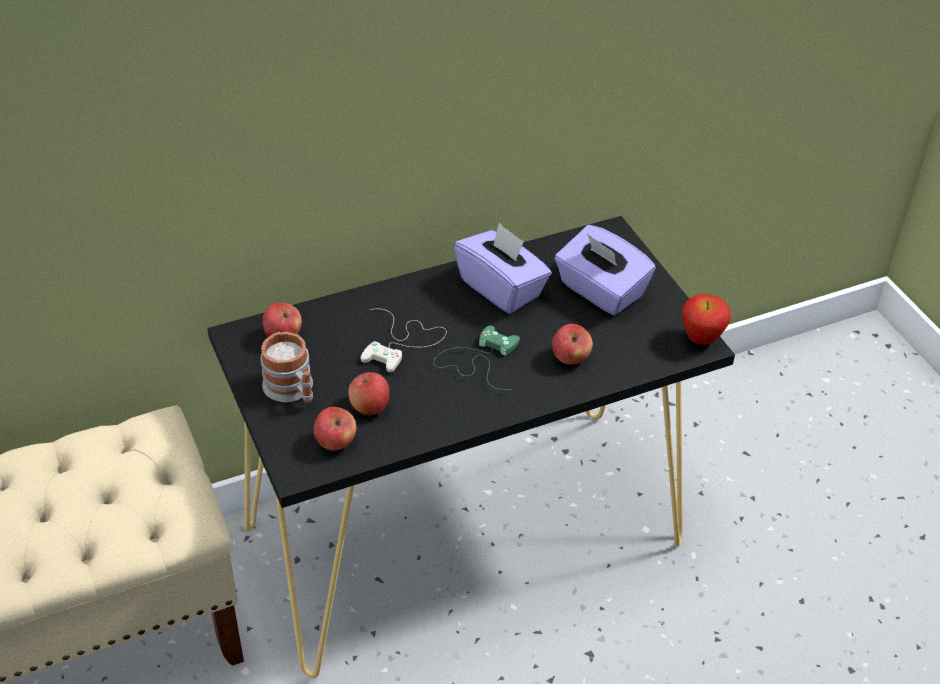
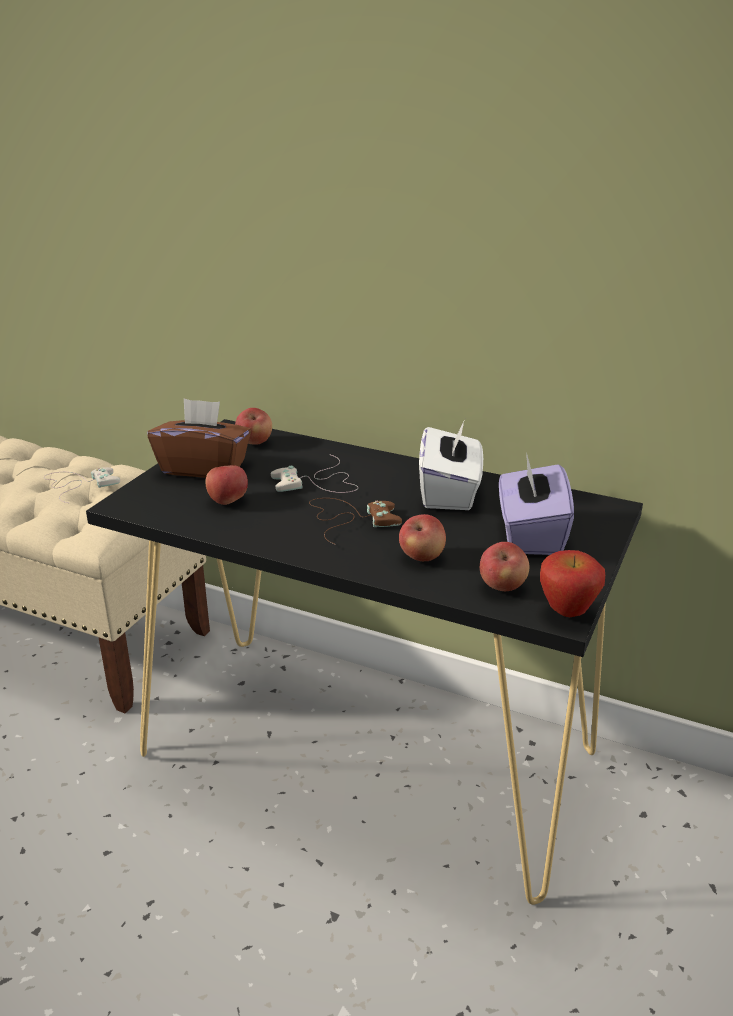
camera: 50 degrees right, 15 degrees down
mug [260,332,313,403] -> brown tissue box [147,398,251,478]
apple [314,407,356,451] -> apple moved to [480,542,529,591]
green game controller [433,325,520,390] -> brown game controller [309,498,402,544]
purple tissue box [454,222,552,314] -> white tissue box [419,424,483,510]
none -> white game controller [44,467,120,503]

